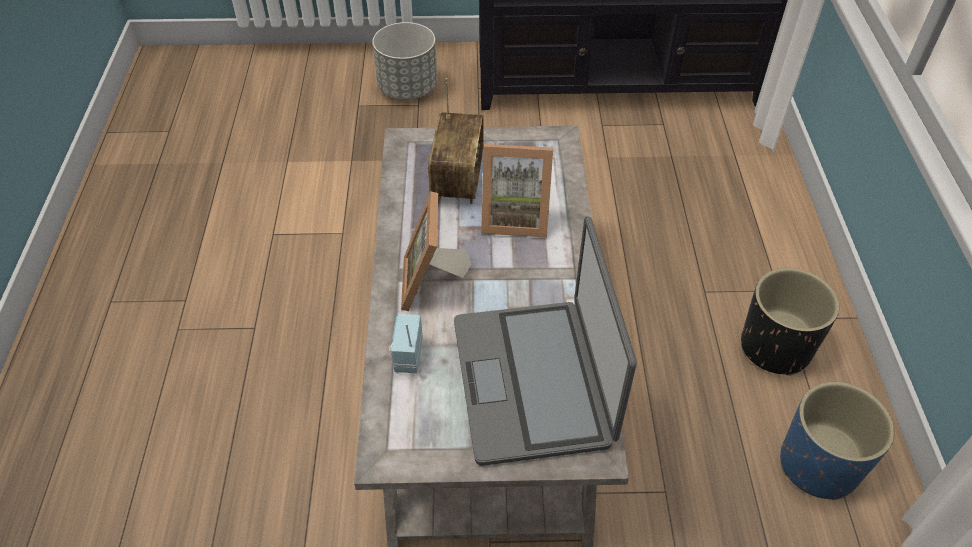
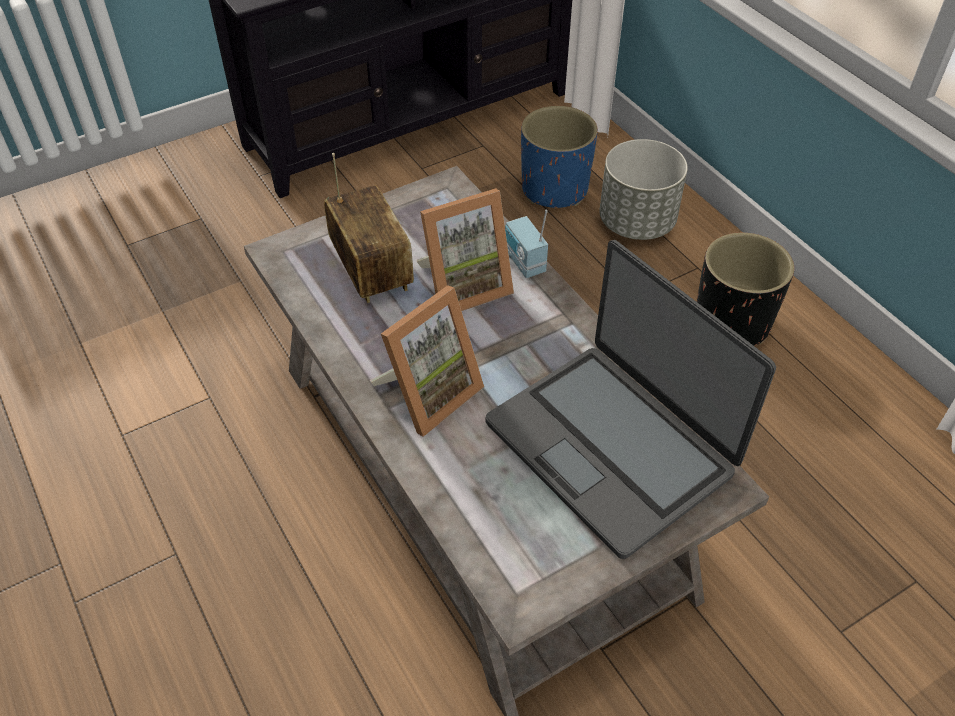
camera: 30 degrees left, 0 degrees up
grey planter [373,22,437,99] -> grey planter moved to [599,139,688,240]
radio [389,314,423,373] -> radio moved to [505,210,548,278]
picture frame [401,191,472,311] -> picture frame turned 105 degrees counterclockwise [370,285,484,437]
blue planter [780,382,895,500] -> blue planter moved to [521,106,598,208]

